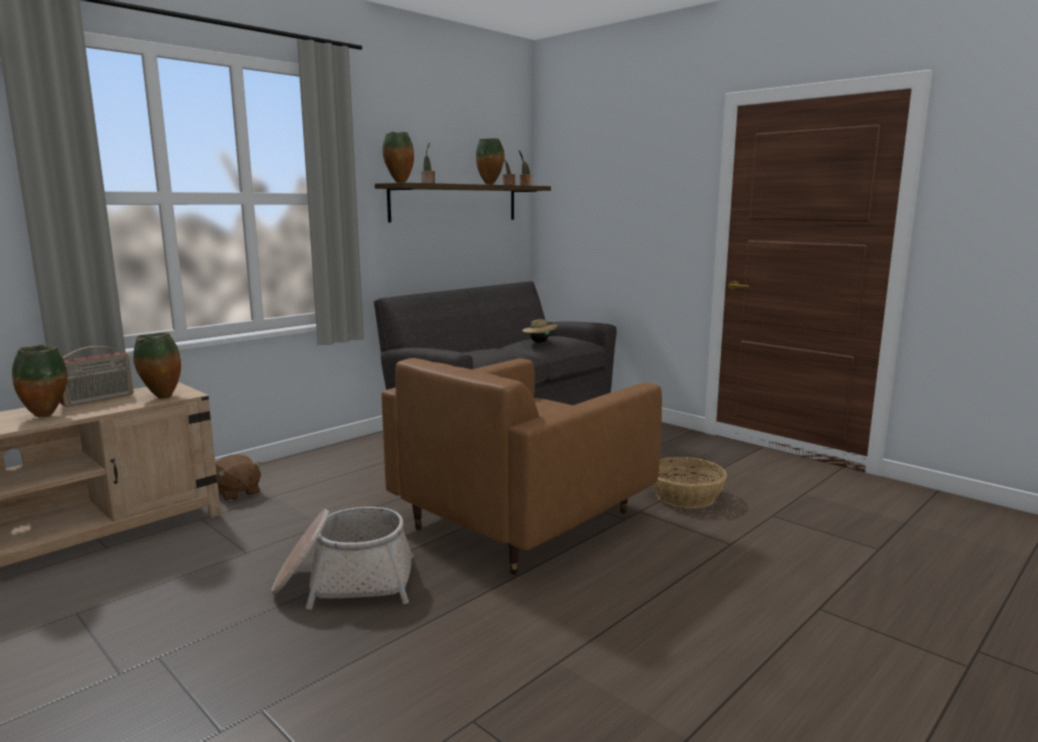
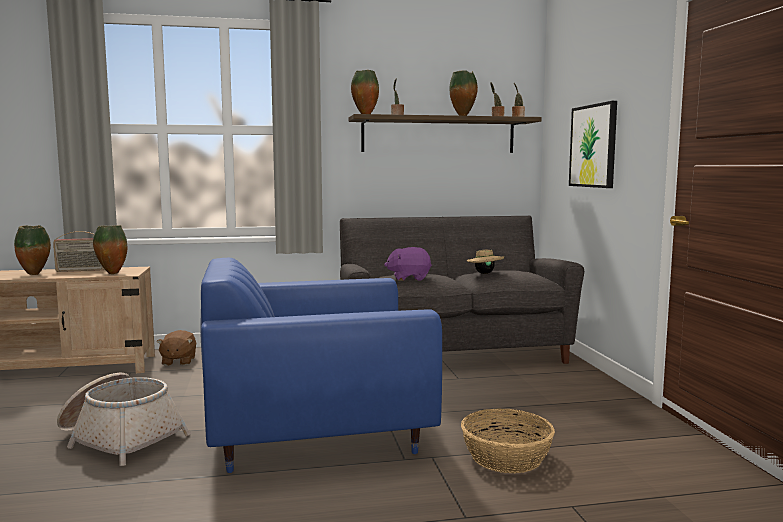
camera: 35 degrees right, 5 degrees down
brown armchair [381,358,662,575] -> blue armchair [200,258,442,473]
none -> purple plush toy [384,247,432,281]
none -> picture [569,101,617,188]

